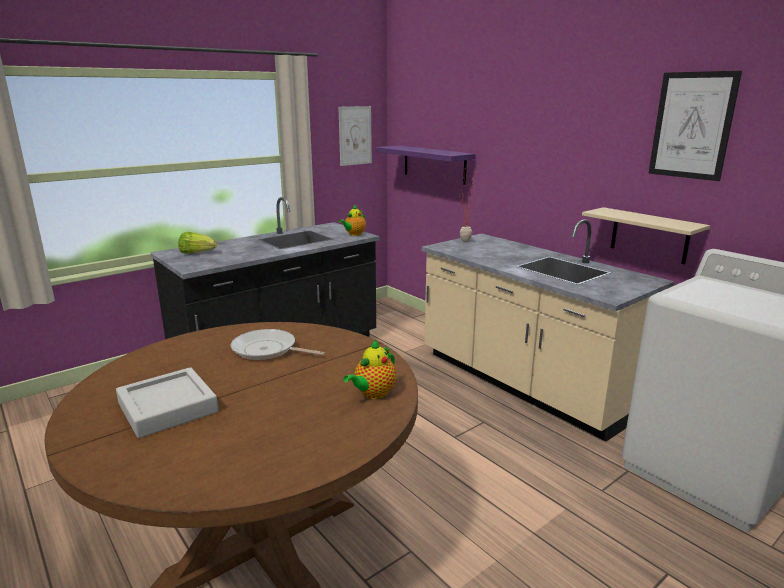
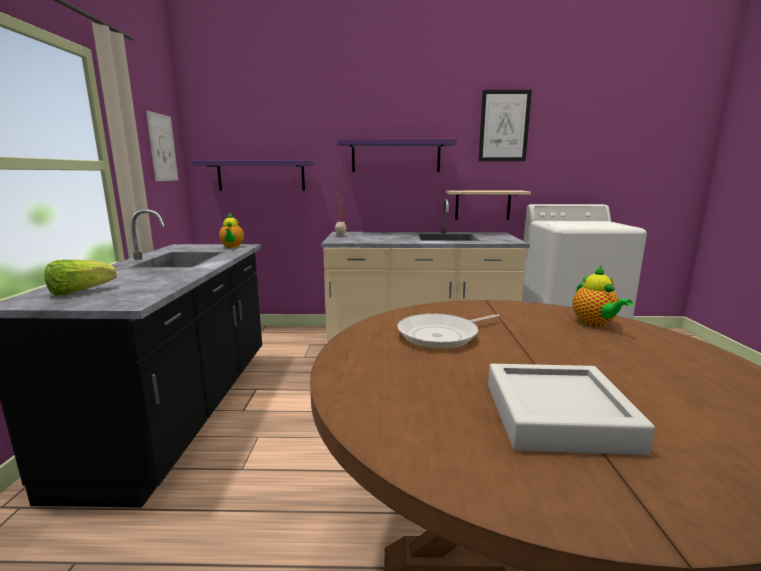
camera: 50 degrees left, 5 degrees down
none -> purple shelf [337,139,457,172]

